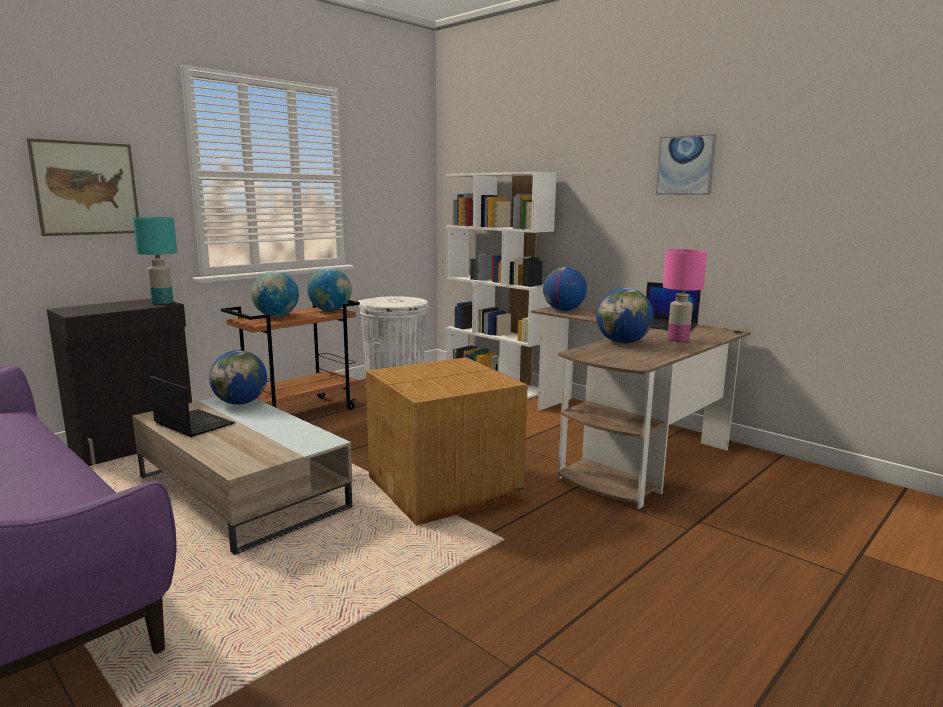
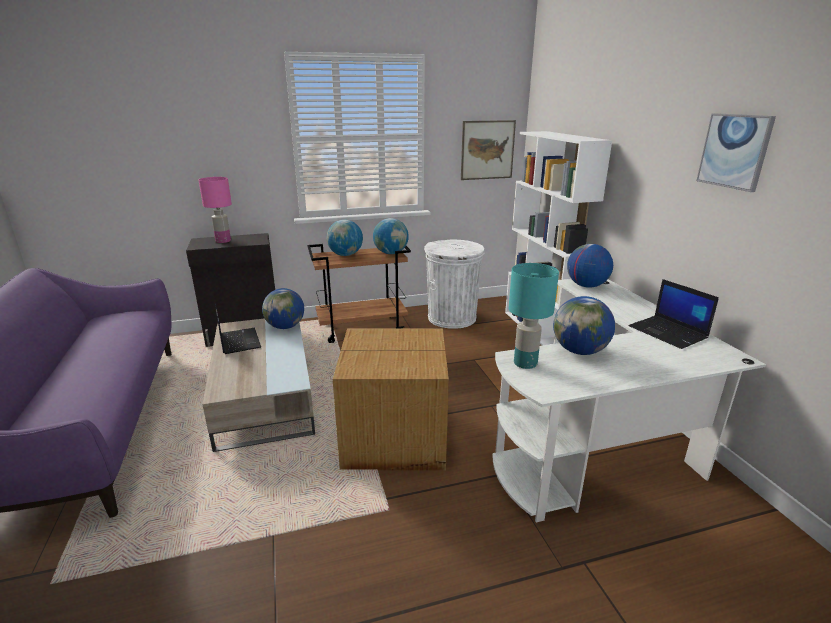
camera: 30 degrees right, 10 degrees up
picture [27,138,139,236] -> picture moved to [461,120,516,180]
turquoise table lamp [133,217,177,304] -> turquoise table lamp moved to [509,263,559,369]
brown desk [531,306,751,509] -> white desk [493,279,766,523]
pink table lamp [663,249,707,342] -> pink table lamp moved to [198,177,232,243]

